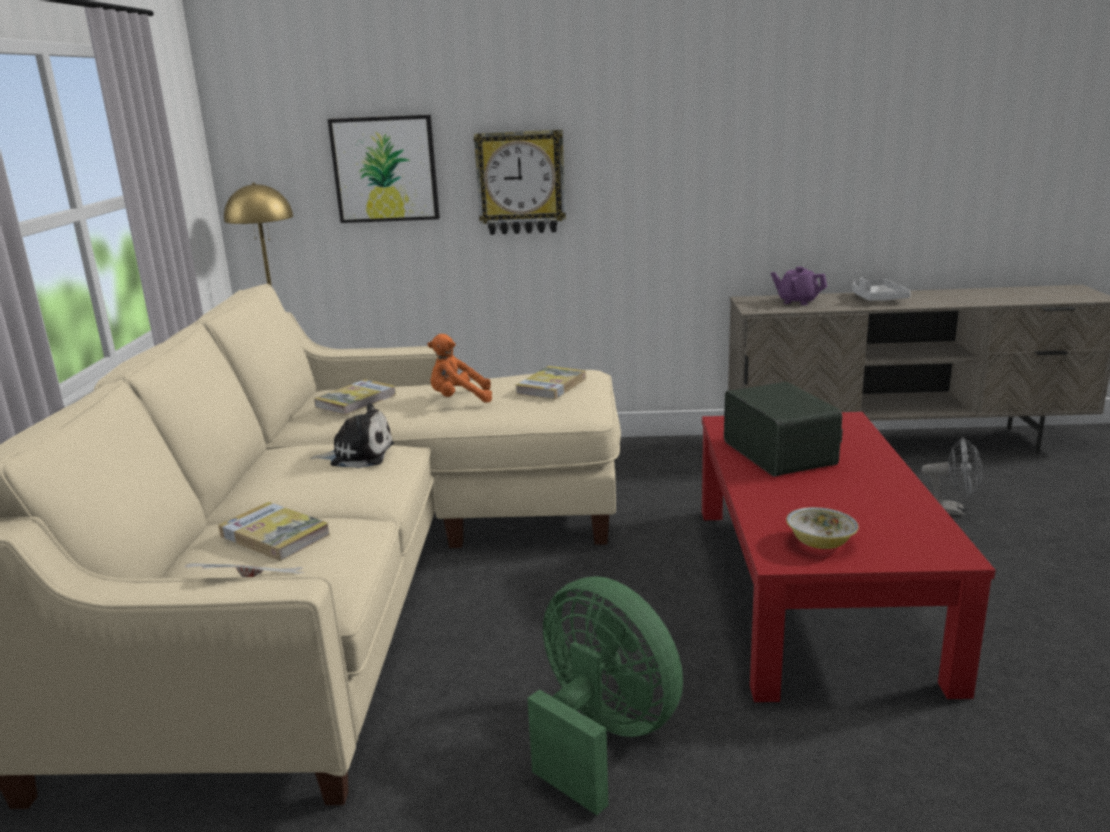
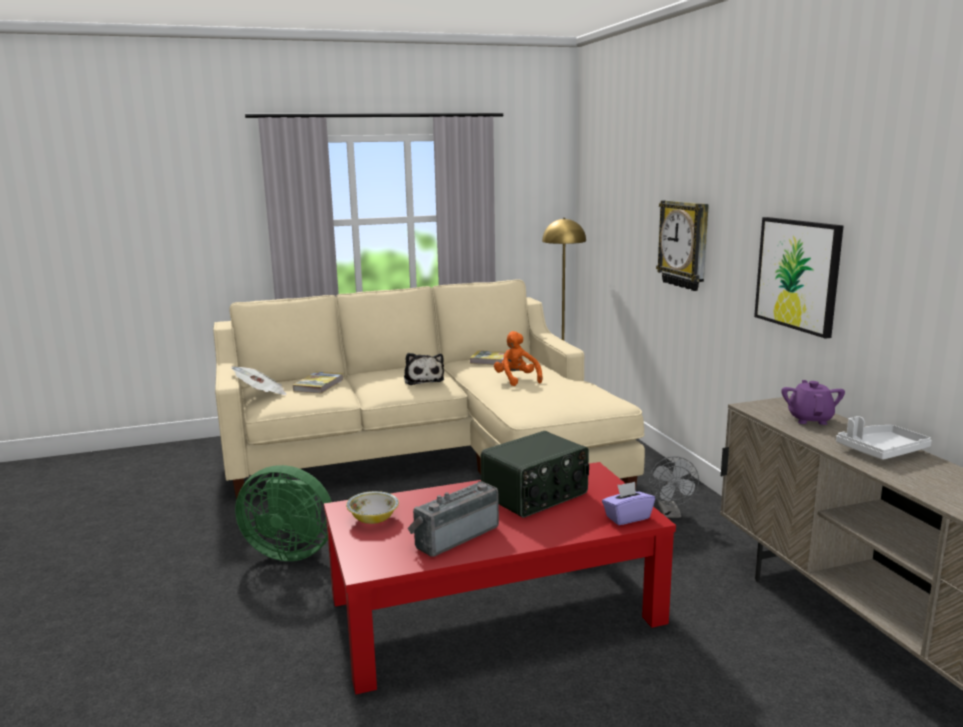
camera: 70 degrees right, 5 degrees down
picture [328,115,440,223] -> picture moved to [754,217,843,339]
book [515,366,586,400] -> none
green fan [527,576,683,815] -> green fan turned 75 degrees clockwise [235,465,332,561]
grey fan [921,437,982,516] -> grey fan moved to [649,456,699,518]
none -> radio [408,481,499,557]
none -> purple tissue box [602,482,655,525]

